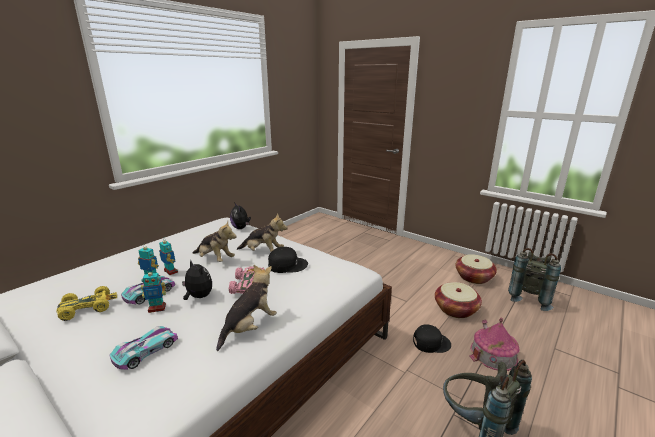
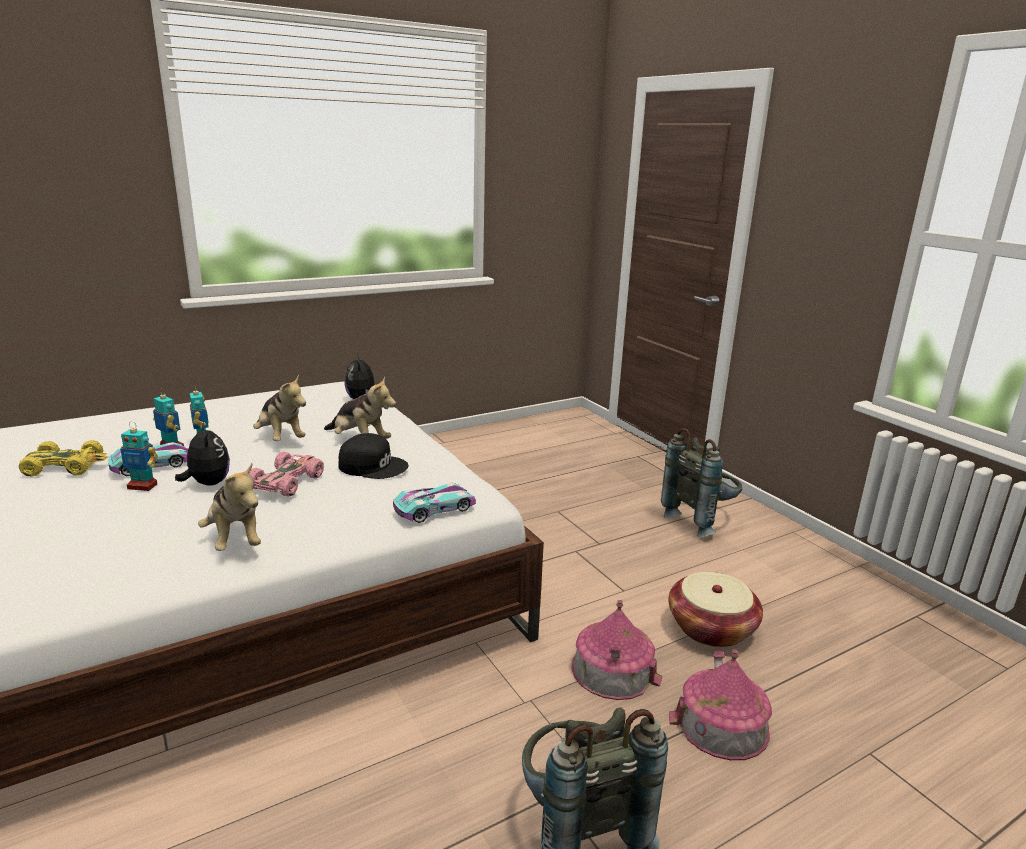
camera: 20 degrees right, 0 degrees up
toy car [109,326,178,370] -> toy car moved to [393,483,476,523]
plush toy [216,265,277,351] -> plush toy turned 90 degrees clockwise [198,463,261,551]
black cap [413,324,451,353] -> toy house [572,600,662,700]
basket [456,254,497,284] -> none
grey backpack [508,248,561,311] -> grey backpack moved to [661,428,742,537]

